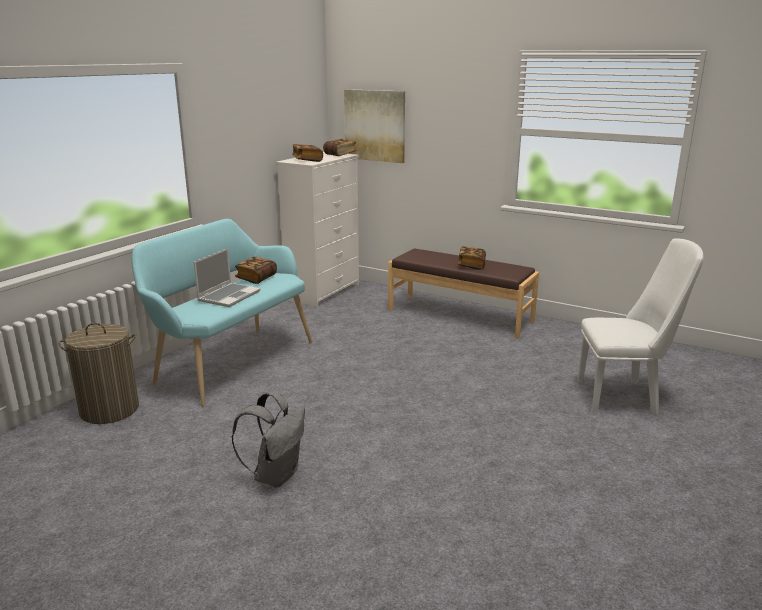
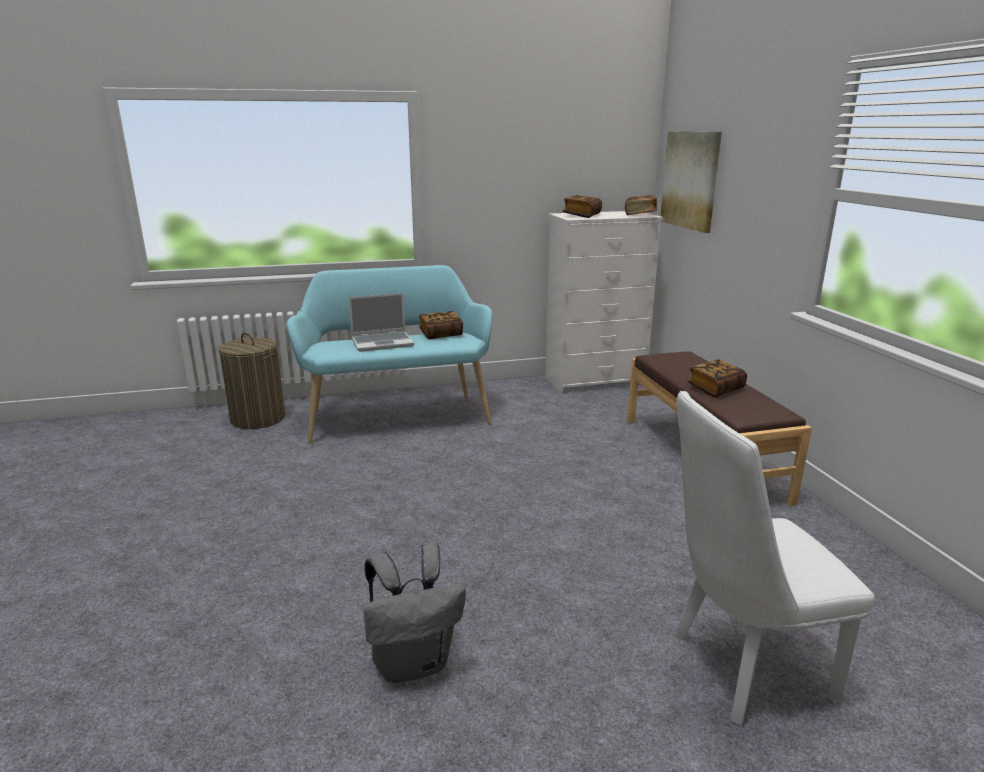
camera: 45 degrees right, 0 degrees up
grey backpack [232,391,305,488] -> grey backpack moved to [363,544,466,683]
white chair [578,238,704,415] -> white chair turned 120 degrees clockwise [675,391,875,726]

